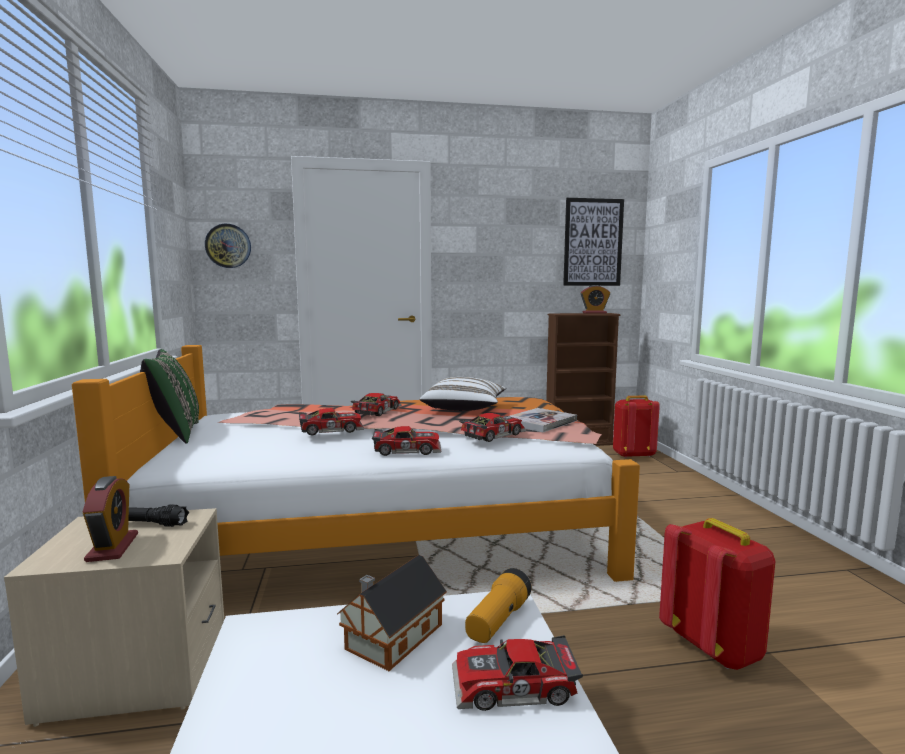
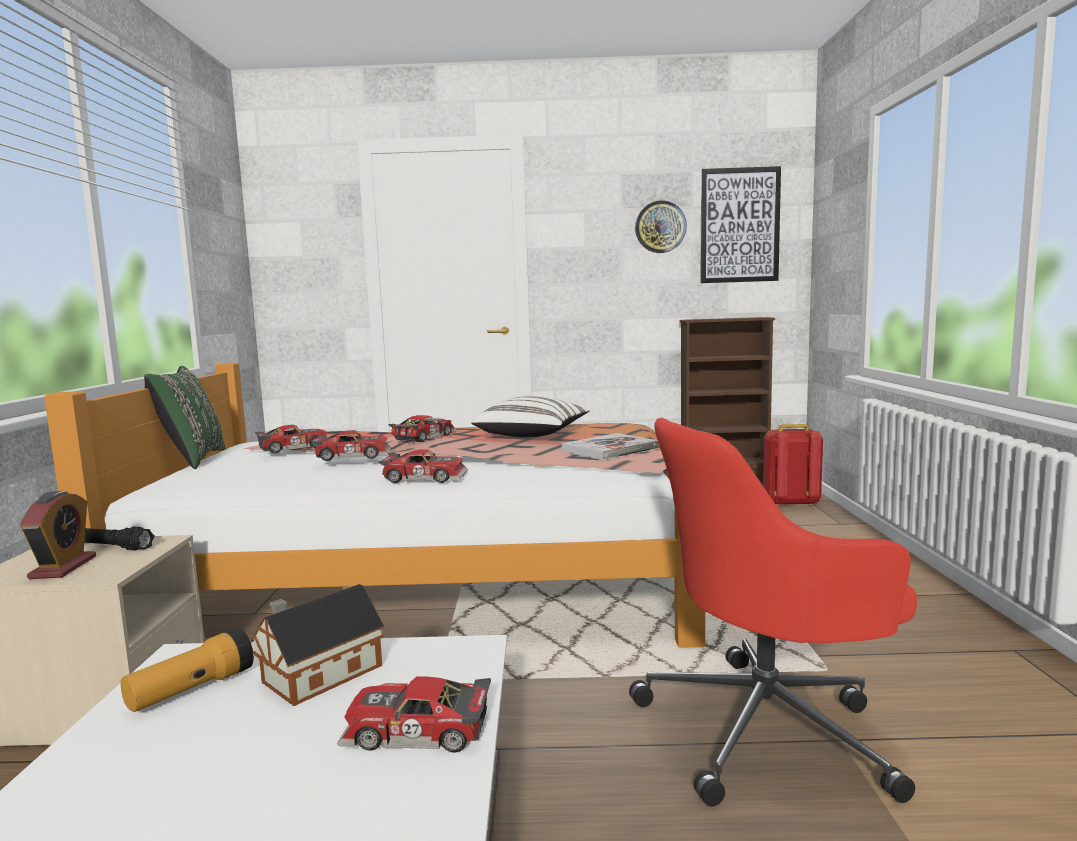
camera: 10 degrees right, 0 degrees up
wall clock [205,224,251,268] -> wall clock moved to [635,200,687,253]
toy car [459,413,526,442] -> toy car moved to [255,425,327,453]
flashlight [465,568,532,643] -> flashlight moved to [121,628,254,712]
alarm clock [581,285,610,314] -> none
red backpack [659,518,775,670] -> red office chair [629,418,917,807]

